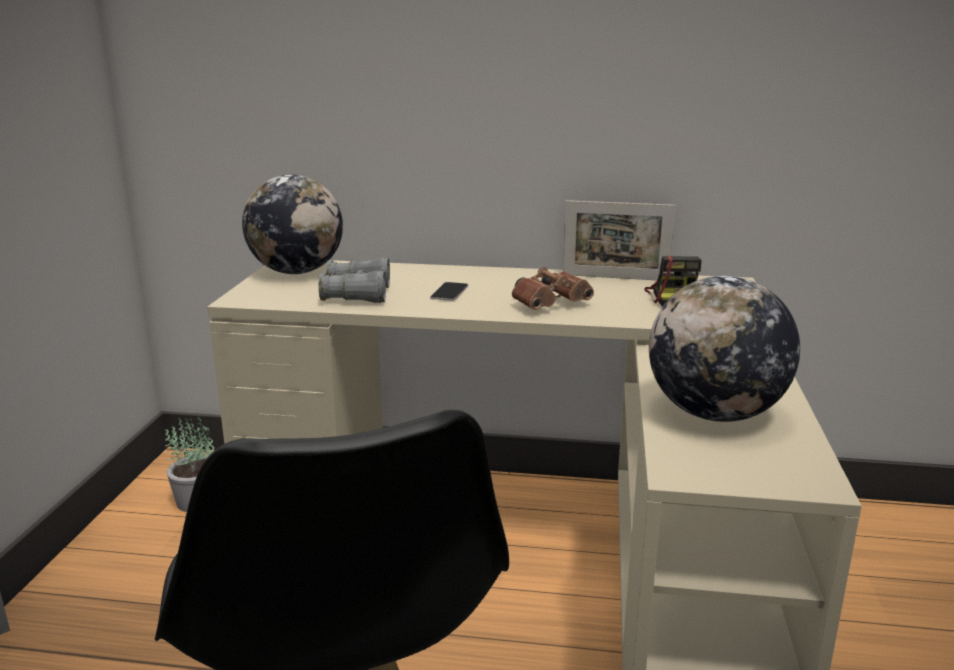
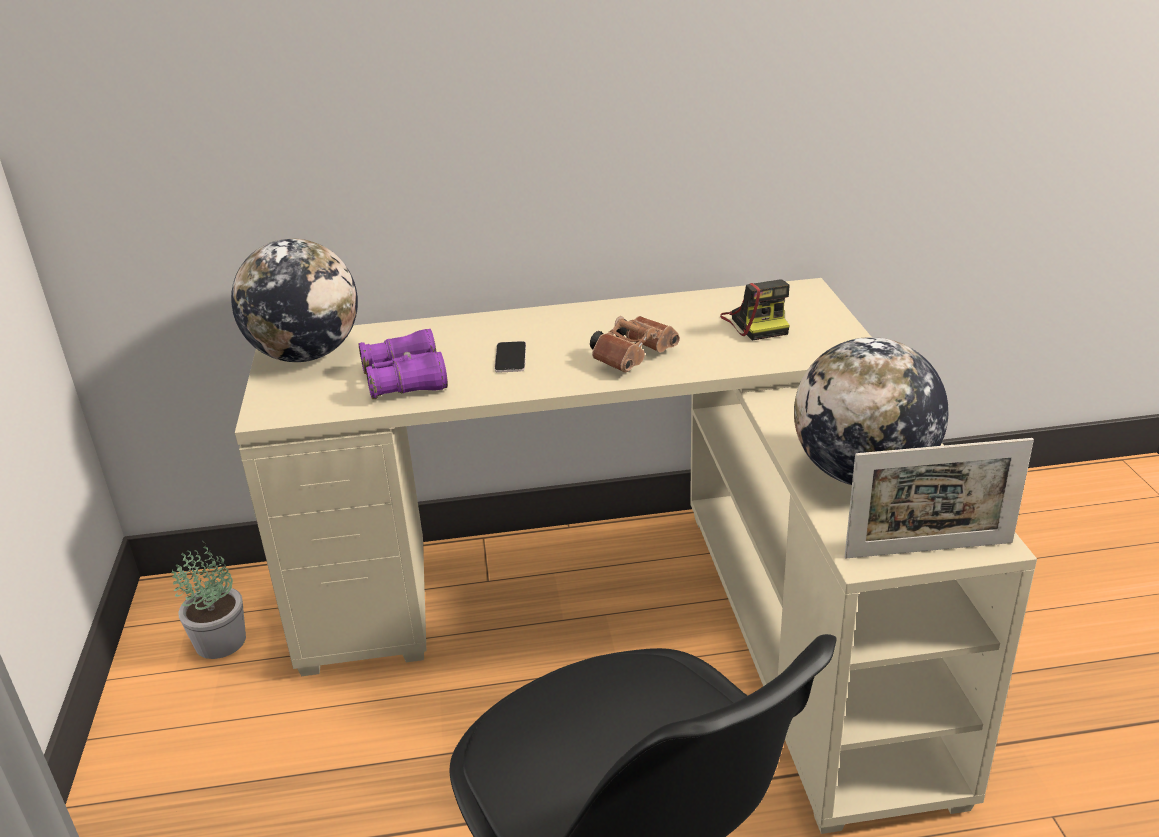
camera: 15 degrees left, 10 degrees up
grey binoculars [319,258,390,303] -> purple binoculars [359,329,448,399]
picture frame [563,200,676,280] -> picture frame moved to [845,438,1034,558]

